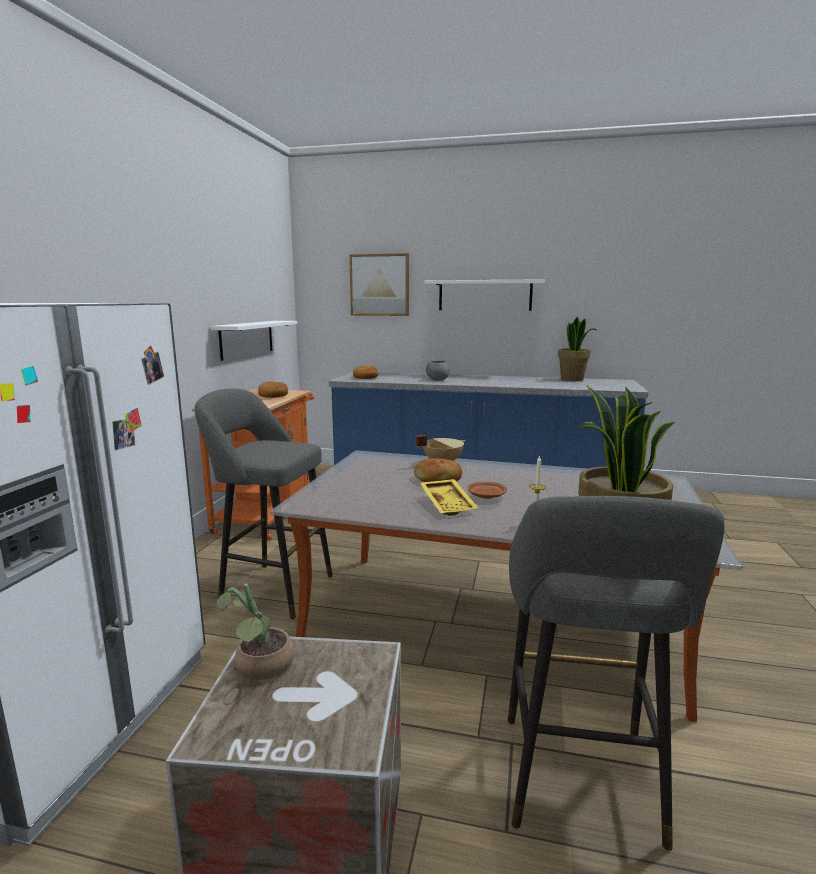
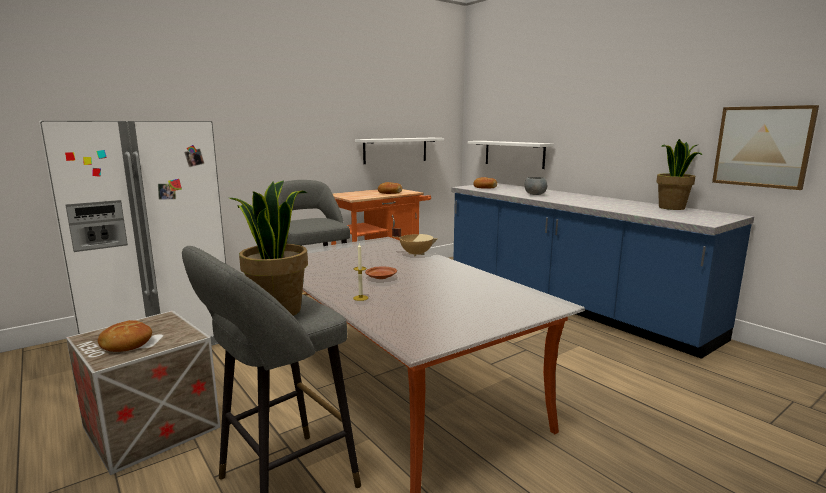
camera: 40 degrees right, 0 degrees up
potted plant [217,583,294,680] -> none
picture [349,253,409,316] -> picture moved to [712,105,819,190]
bread [414,458,462,482] -> bread moved to [98,320,152,352]
yellow tray [420,479,478,516] -> none
white shelf [425,279,545,311] -> white shelf moved to [467,141,554,169]

